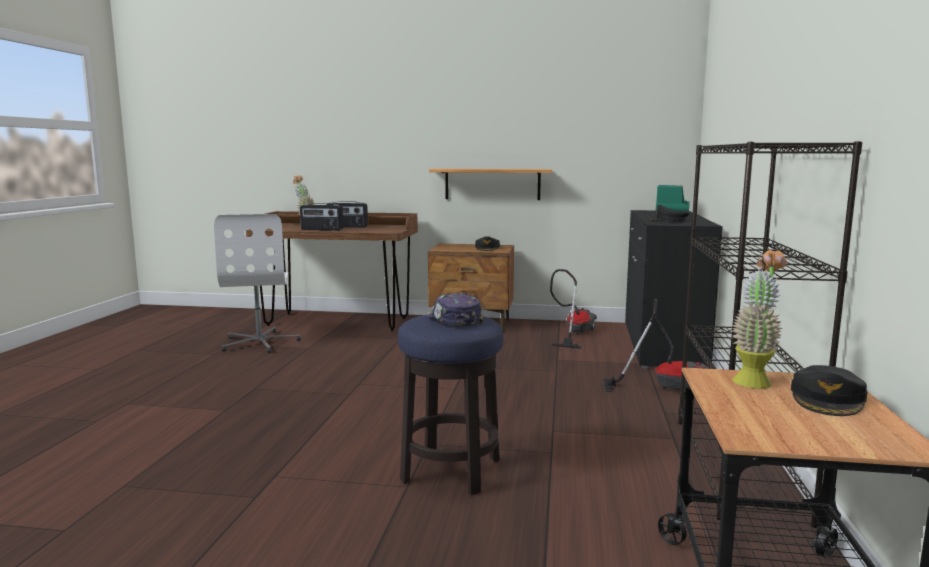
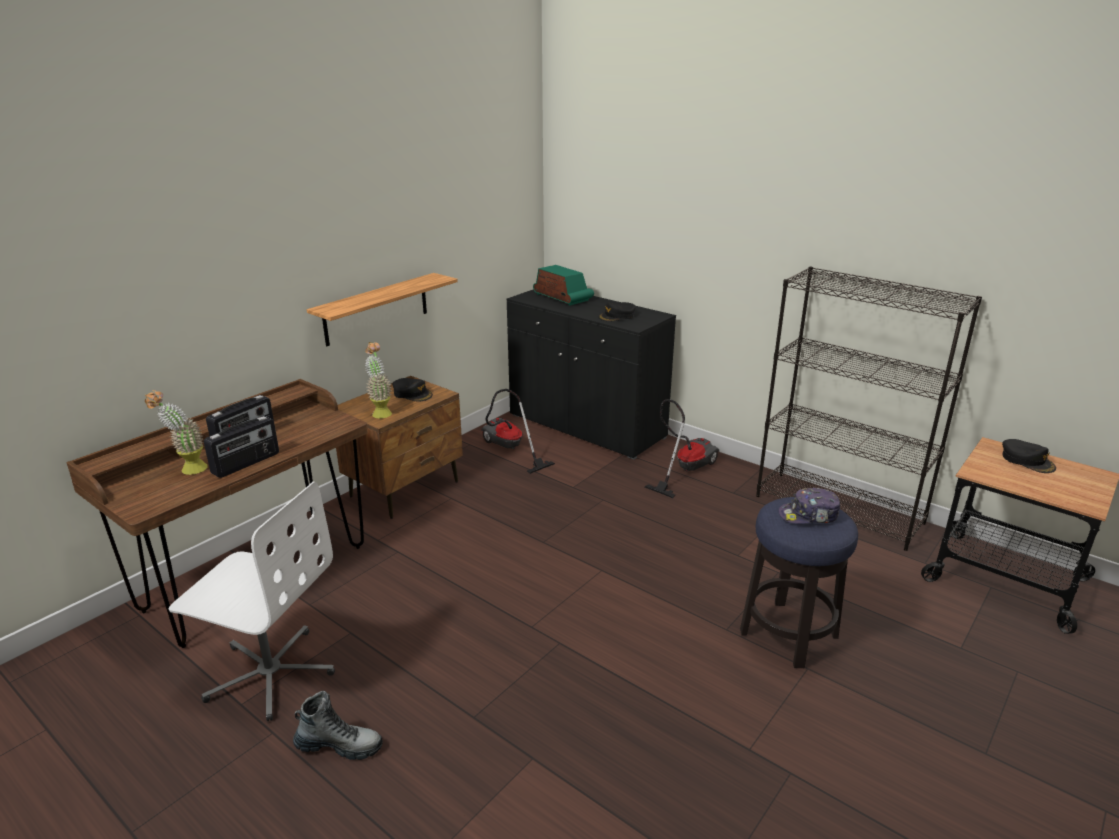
camera: 60 degrees left, 15 degrees up
potted plant [732,250,787,388] -> potted plant moved to [365,342,392,418]
none -> boot [293,691,383,760]

